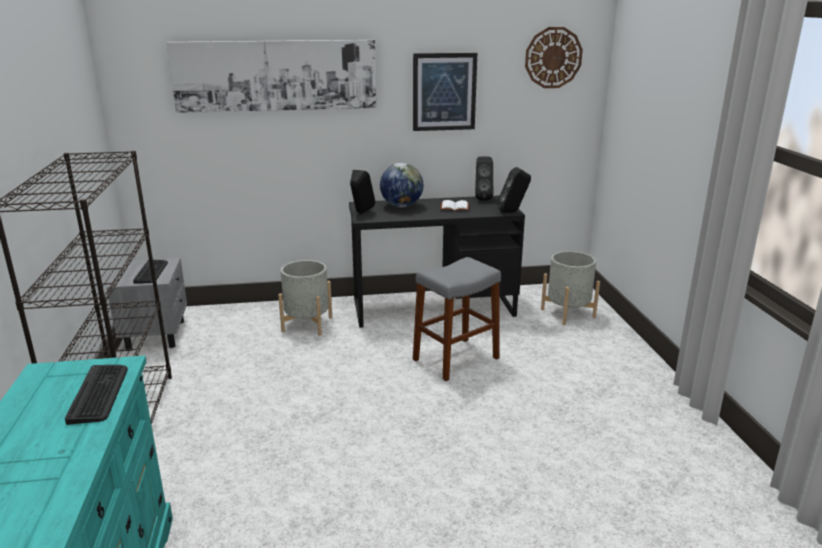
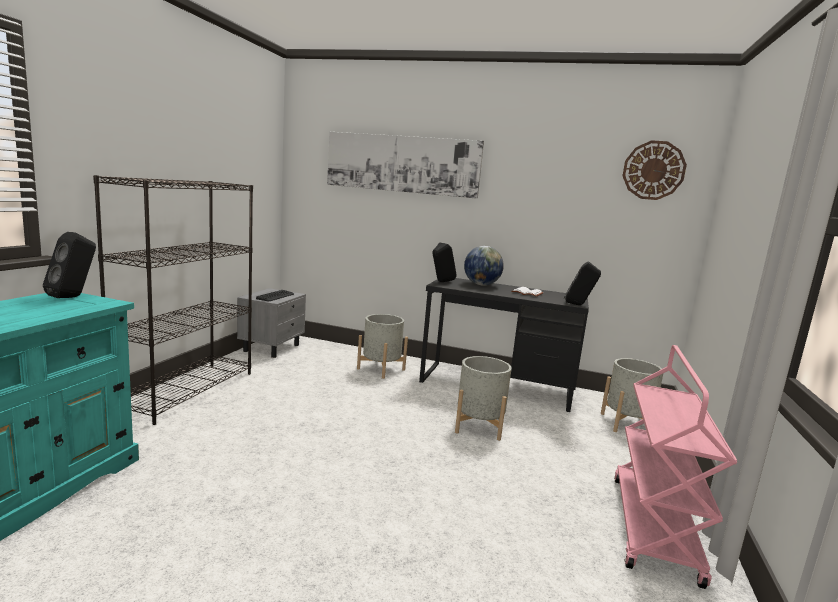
camera: 25 degrees right, 10 degrees down
keyboard [65,365,128,425] -> none
picture [413,53,477,131] -> none
grey stool [413,257,501,381] -> grey planter [455,356,512,441]
black speaker [475,156,493,200] -> black speaker moved to [43,232,96,298]
none -> pink cart [614,345,737,589]

